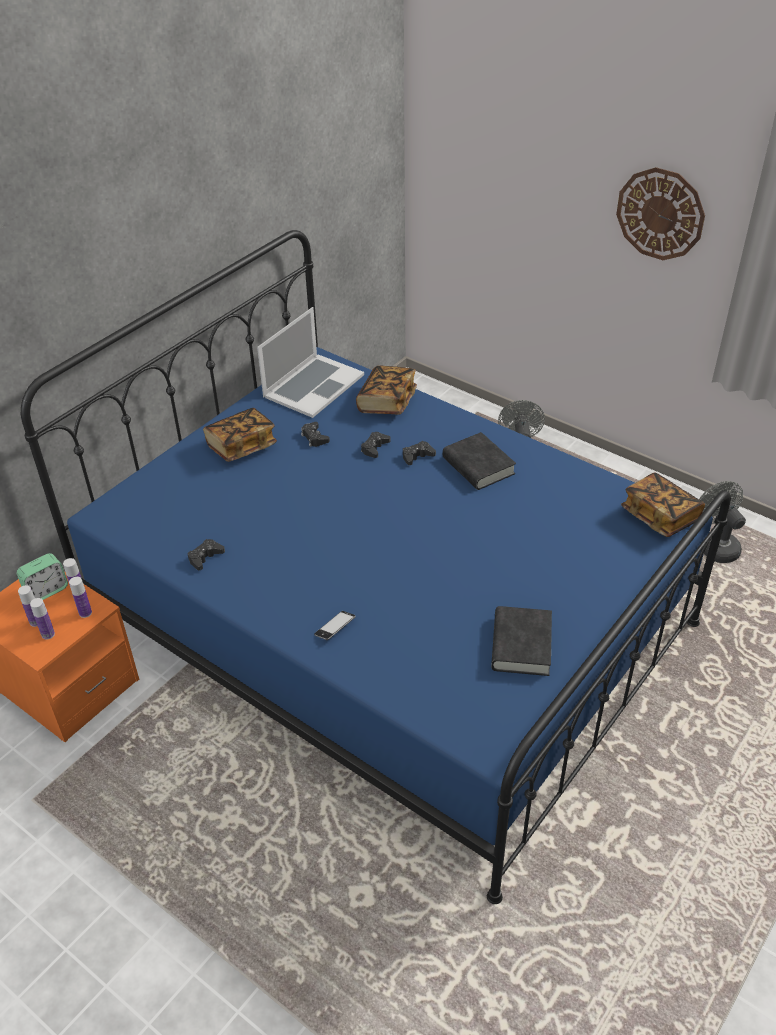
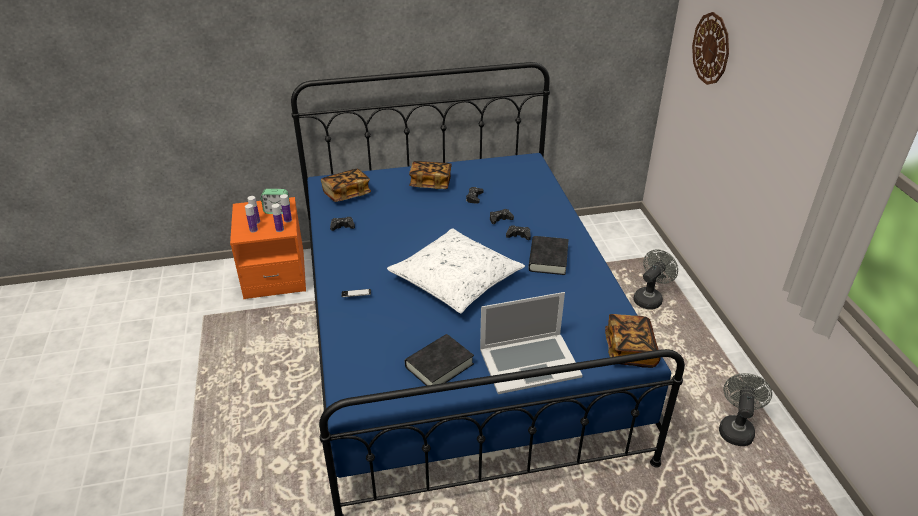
camera: 40 degrees right, 5 degrees down
laptop [257,307,364,418] -> laptop moved to [480,292,583,394]
book [356,366,417,414] -> book moved to [321,169,371,202]
wall clock [616,167,705,260] -> wall clock moved to [692,12,729,85]
none -> white pillow [387,228,525,314]

